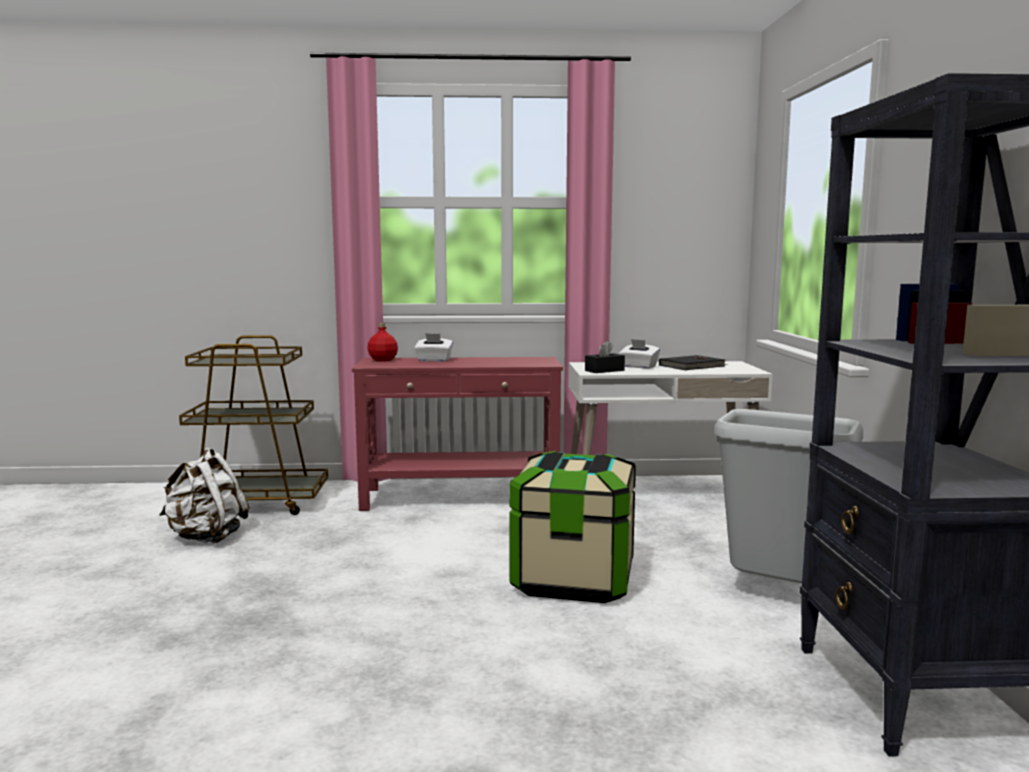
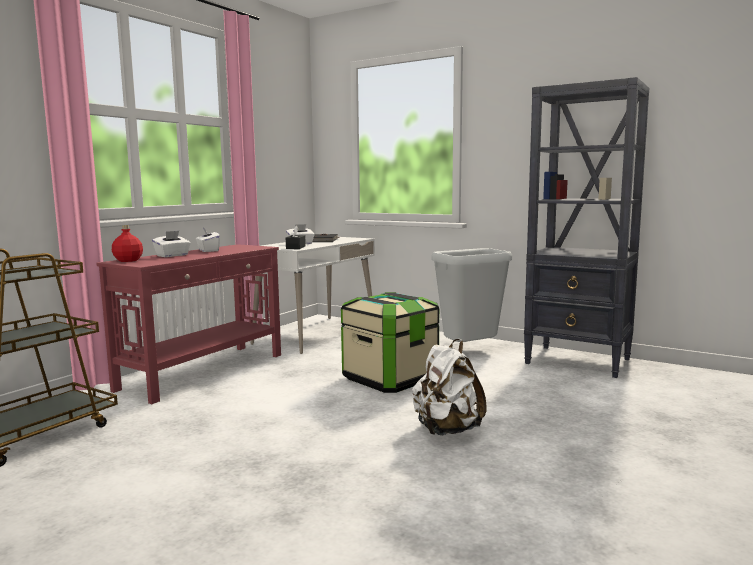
camera: 55 degrees left, 0 degrees up
white backpack [159,448,250,544] -> white backpack moved to [412,339,486,435]
none -> white tissue box [196,228,220,252]

